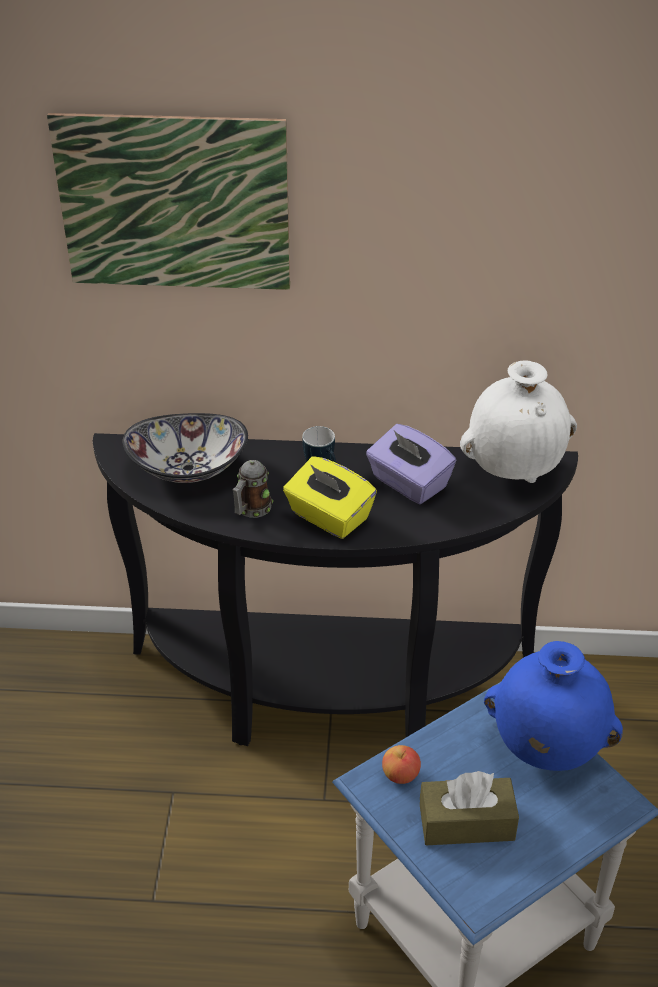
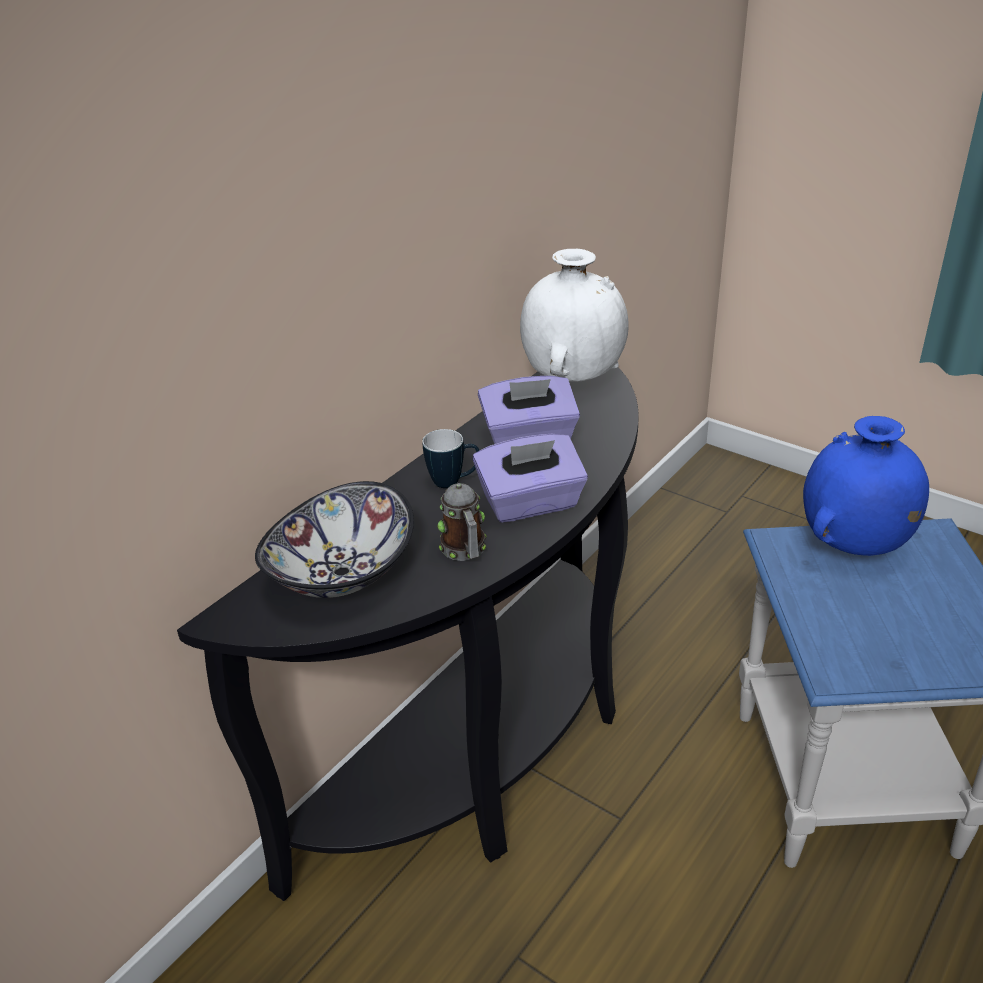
camera: 55 degrees left, 5 degrees down
picture [47,113,290,290] -> none
yellow tissue box [283,456,377,539] -> purple tissue box [473,434,588,522]
apple [382,745,421,784] -> none
brown tissue box [420,771,519,845] -> none

